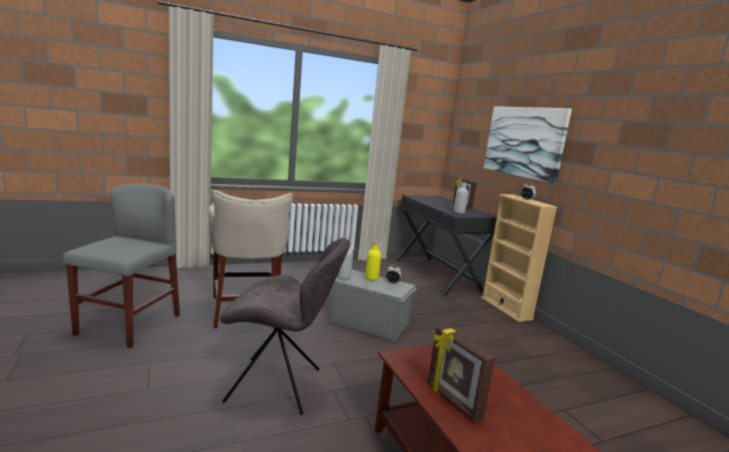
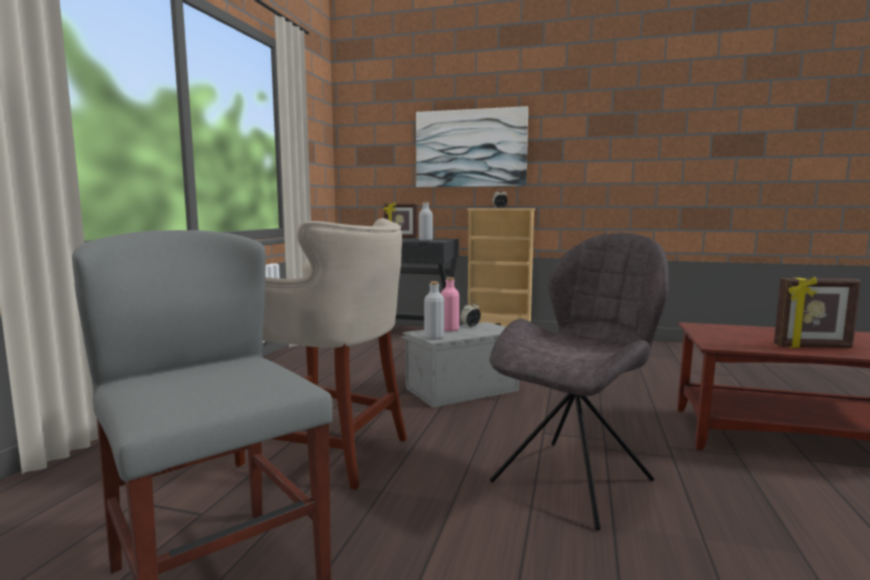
camera: 50 degrees left, 5 degrees down
yellow bottle [365,242,381,281] -> pink bottle [441,277,459,332]

